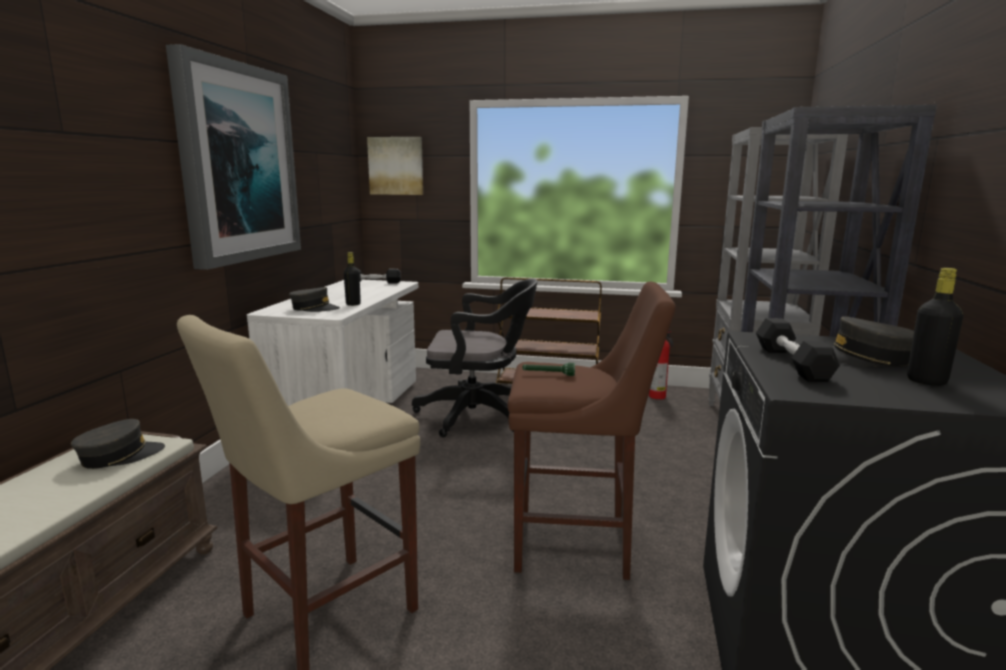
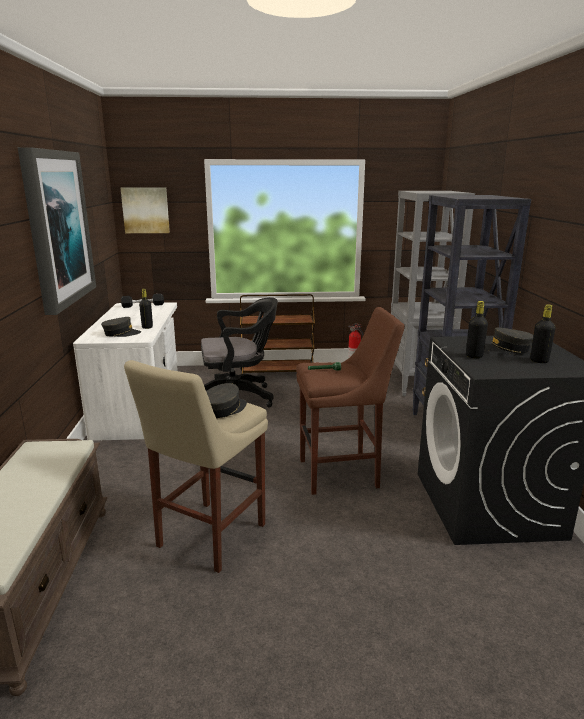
camera: 15 degrees left, 5 degrees up
grey cap [71,419,165,469] -> grey cap moved to [206,383,247,418]
black dumbbell [756,318,840,382] -> black bottle [466,301,488,358]

